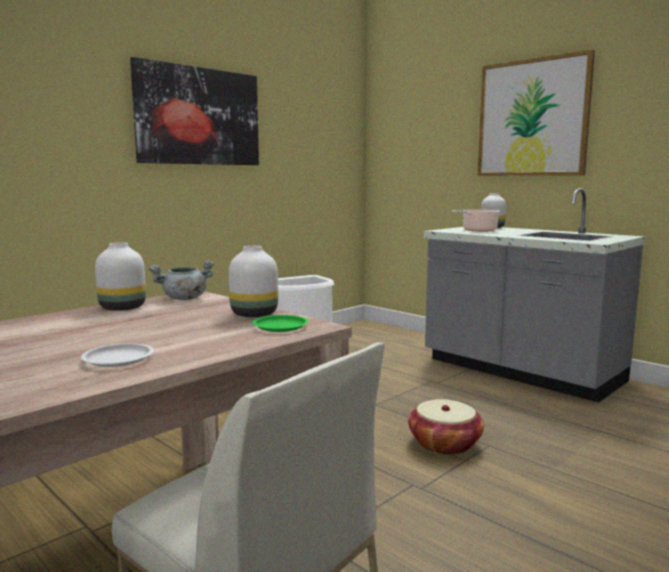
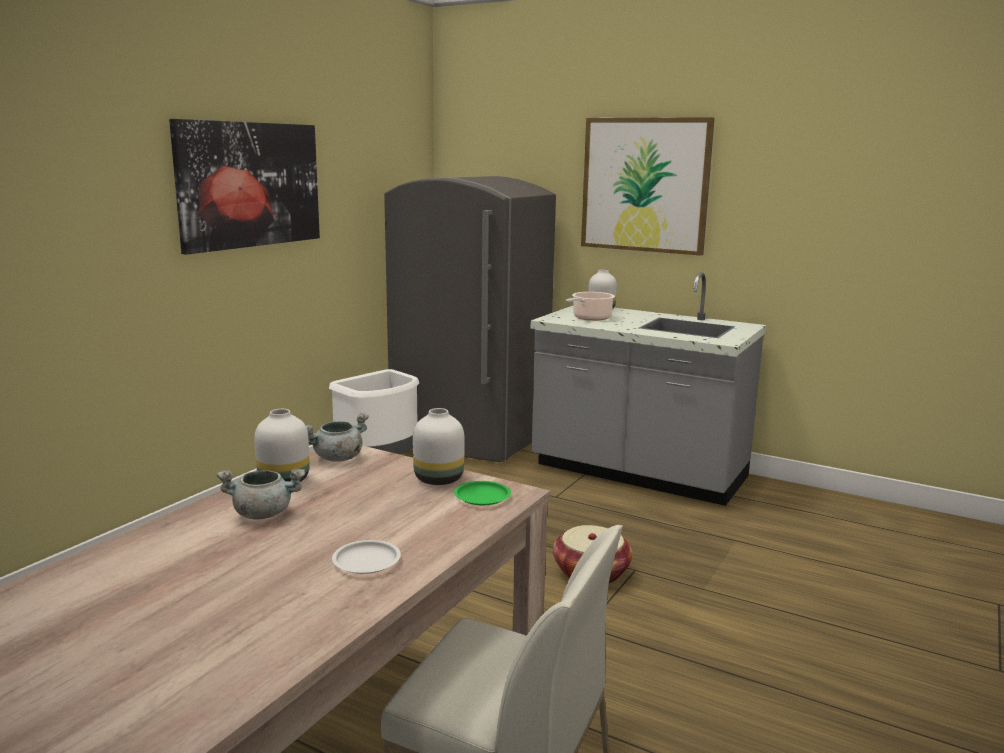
camera: 15 degrees left, 5 degrees up
none -> grey cooking pot [217,469,305,519]
none -> grey fridge [384,176,556,462]

